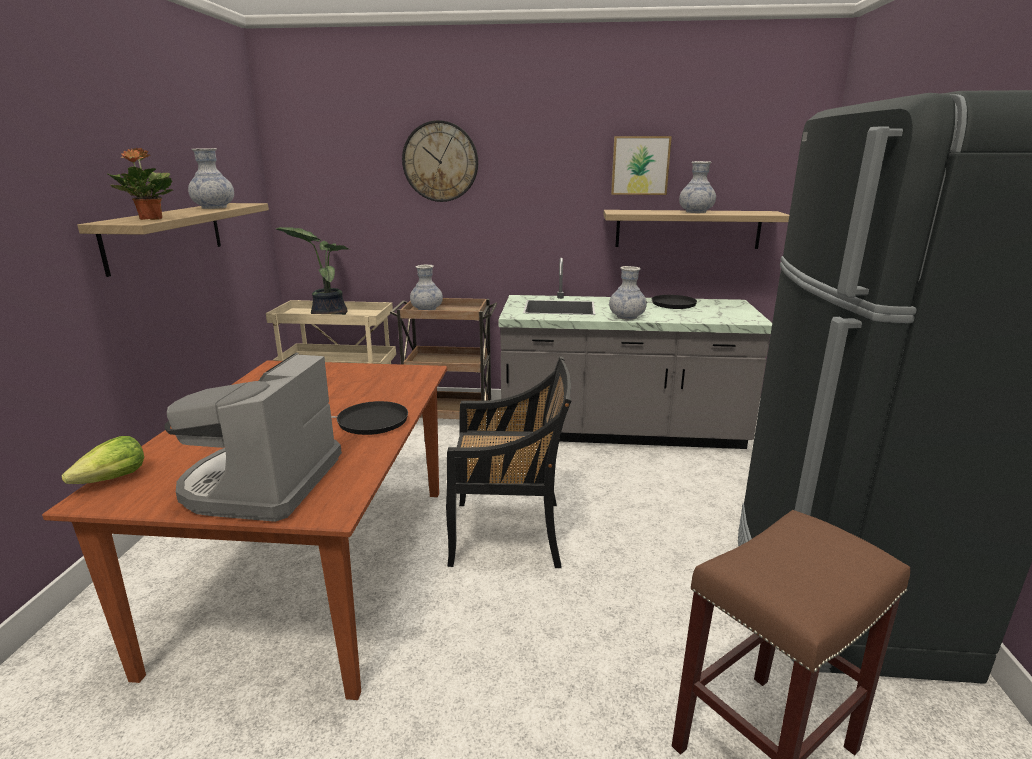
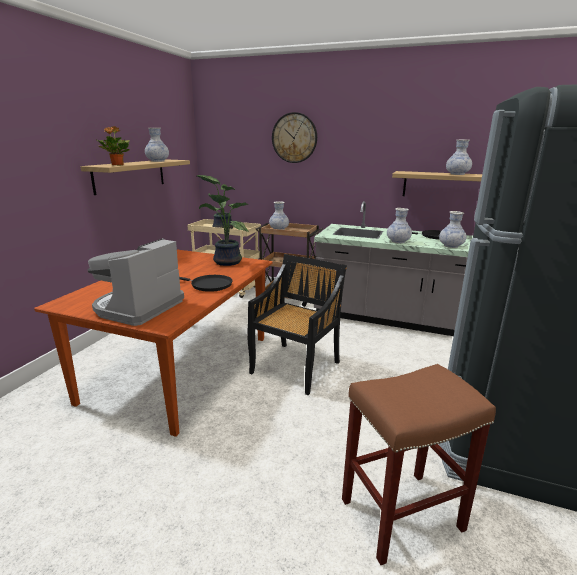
camera: 15 degrees right, 0 degrees up
lettuce [61,436,144,484] -> none
black chair [446,356,571,568] -> black chair turned 75 degrees counterclockwise [247,254,347,395]
picture [611,136,672,195] -> none
none -> potted plant [199,194,249,266]
none -> vase [439,211,467,248]

